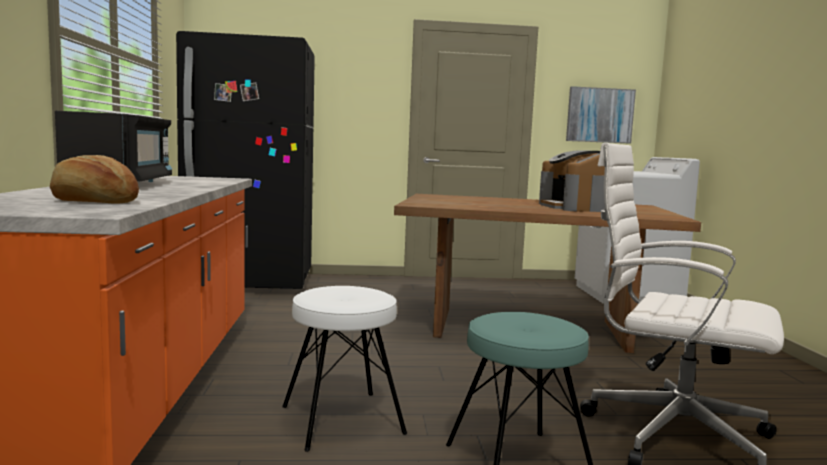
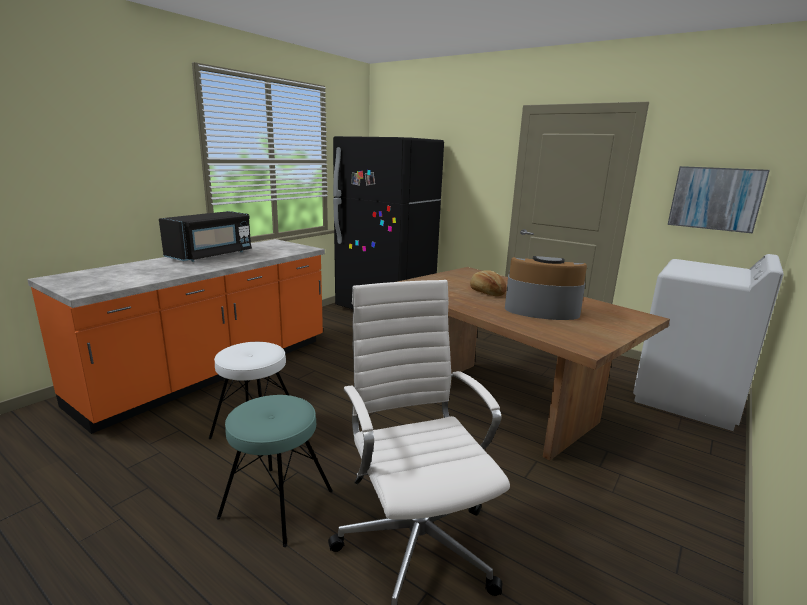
camera: 40 degrees right, 10 degrees up
bread [50,155,139,204] -> bread moved to [470,270,507,296]
coffee machine [539,150,605,212] -> coffee machine turned 75 degrees clockwise [505,256,587,320]

